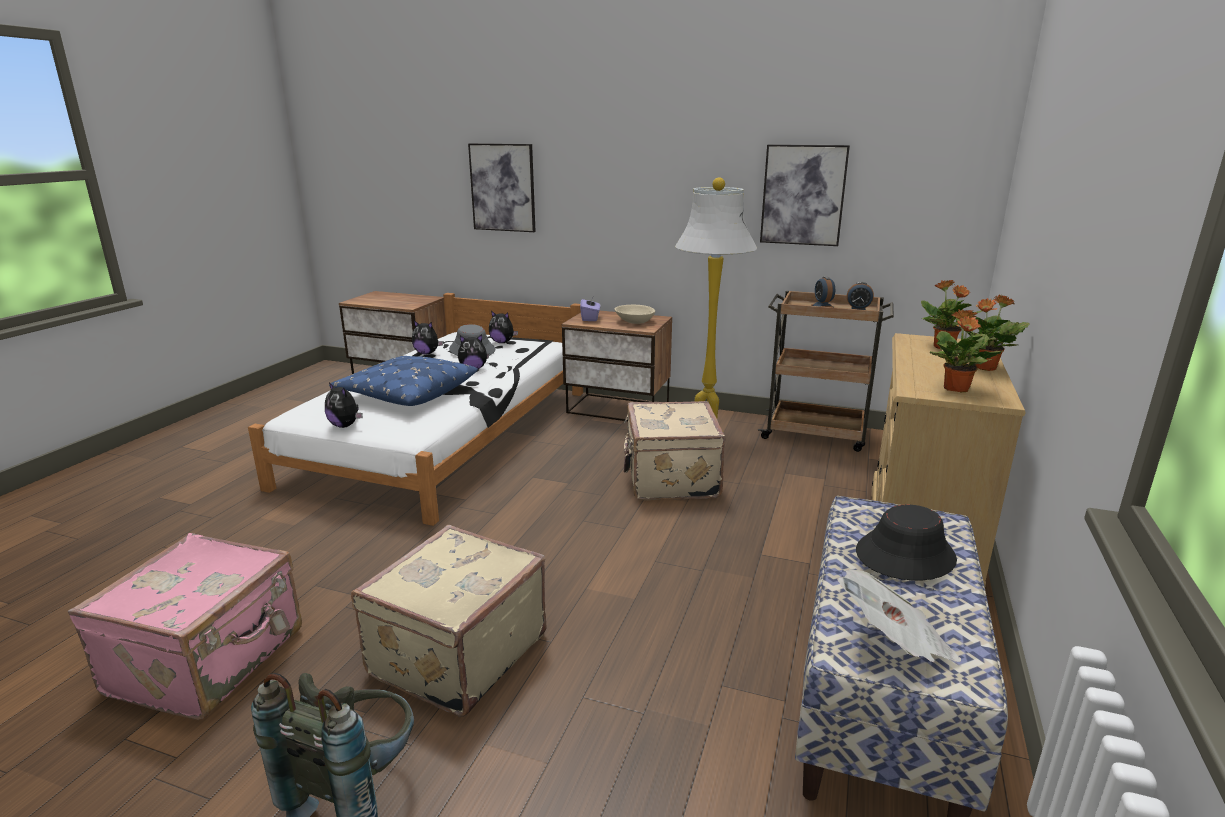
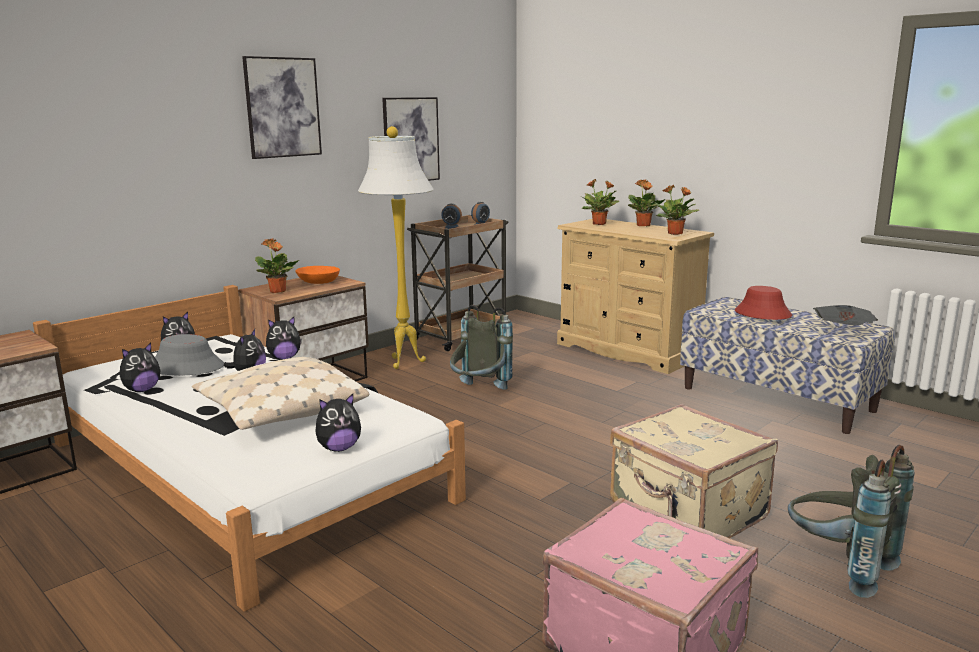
camera: 65 degrees left, 5 degrees down
blue pillow [329,356,478,406] -> beige pillow [192,357,369,430]
picture [468,143,536,232] -> picture moved to [242,56,322,159]
purple tissue box [580,295,600,321] -> potted plant [255,238,299,293]
beige bowl [614,305,655,324] -> orange bowl [295,266,340,284]
beige suitcase [624,401,726,500] -> grey backpack [450,305,513,390]
black hat [856,505,957,580] -> red hat [735,286,792,320]
none -> plush toy [266,317,302,360]

